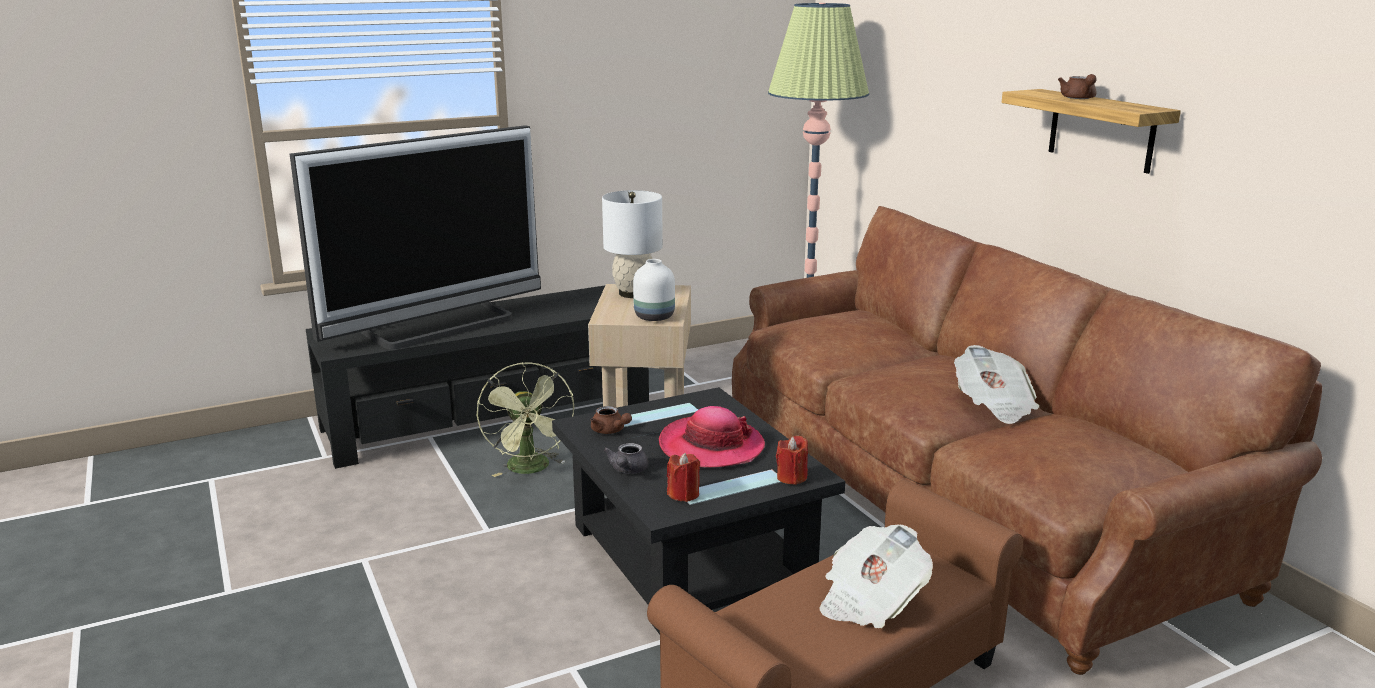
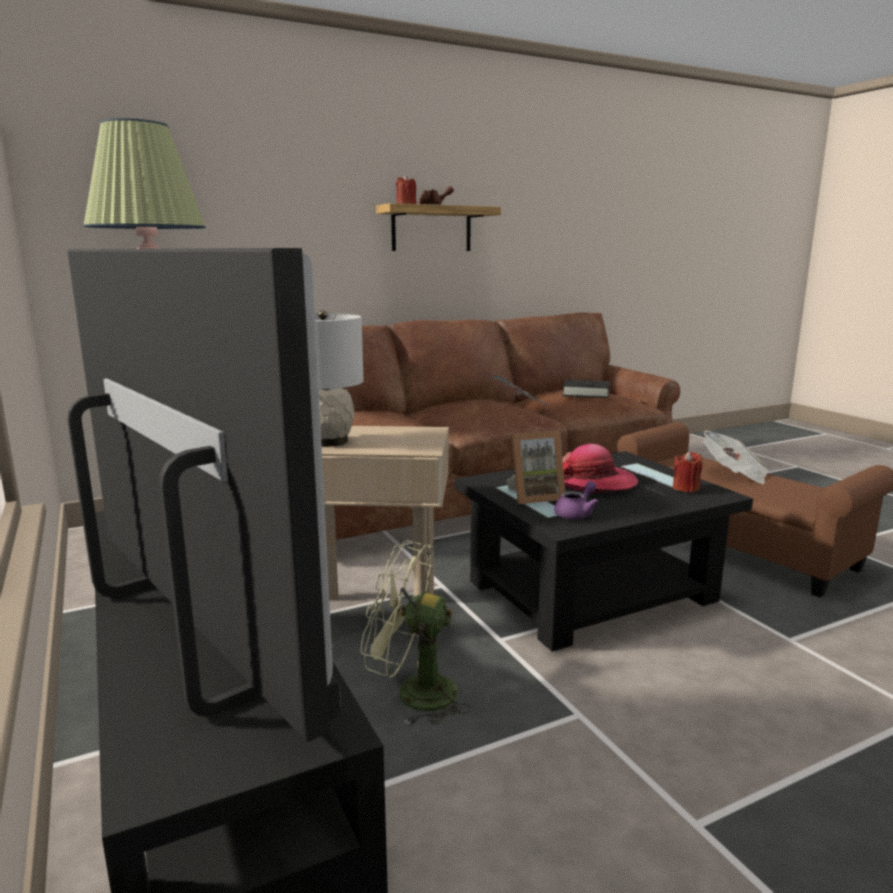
camera: 90 degrees left, 5 degrees down
green fan [477,362,574,477] -> green fan turned 150 degrees counterclockwise [361,540,471,725]
brown teapot [591,406,632,434] -> purple teapot [554,481,598,519]
grey teapot [603,443,649,474] -> none
white vase [633,259,675,321] -> none
red candle [776,436,808,485] -> red candle moved to [396,175,416,204]
none -> picture frame [507,430,565,504]
none -> black book [562,379,610,398]

